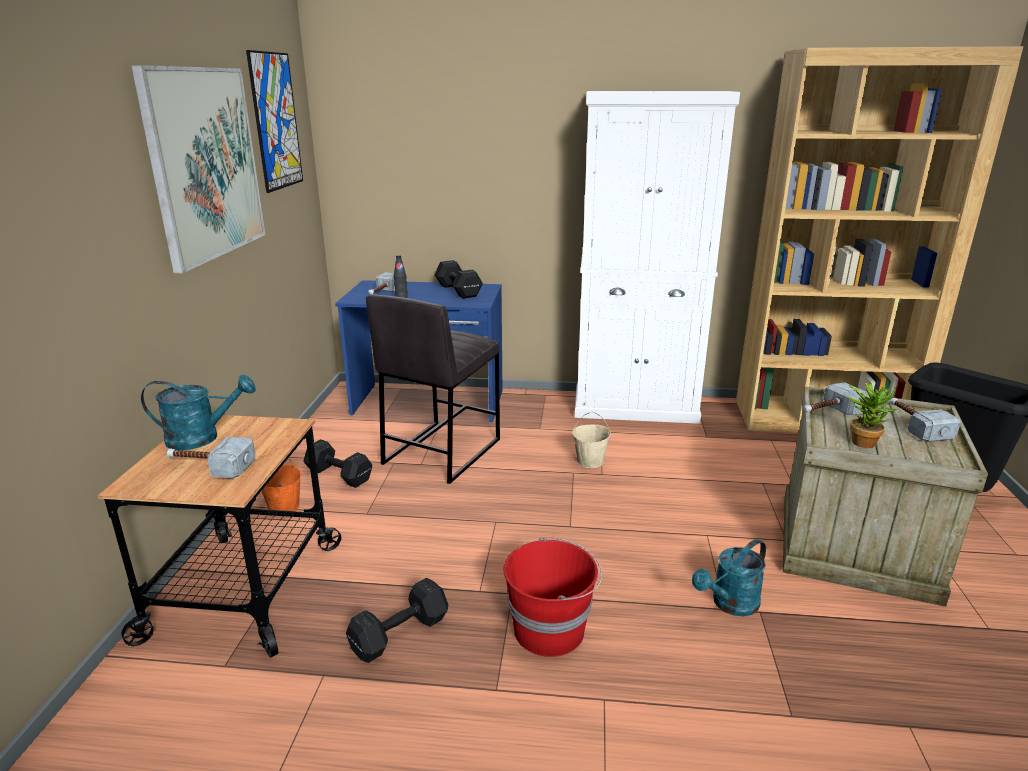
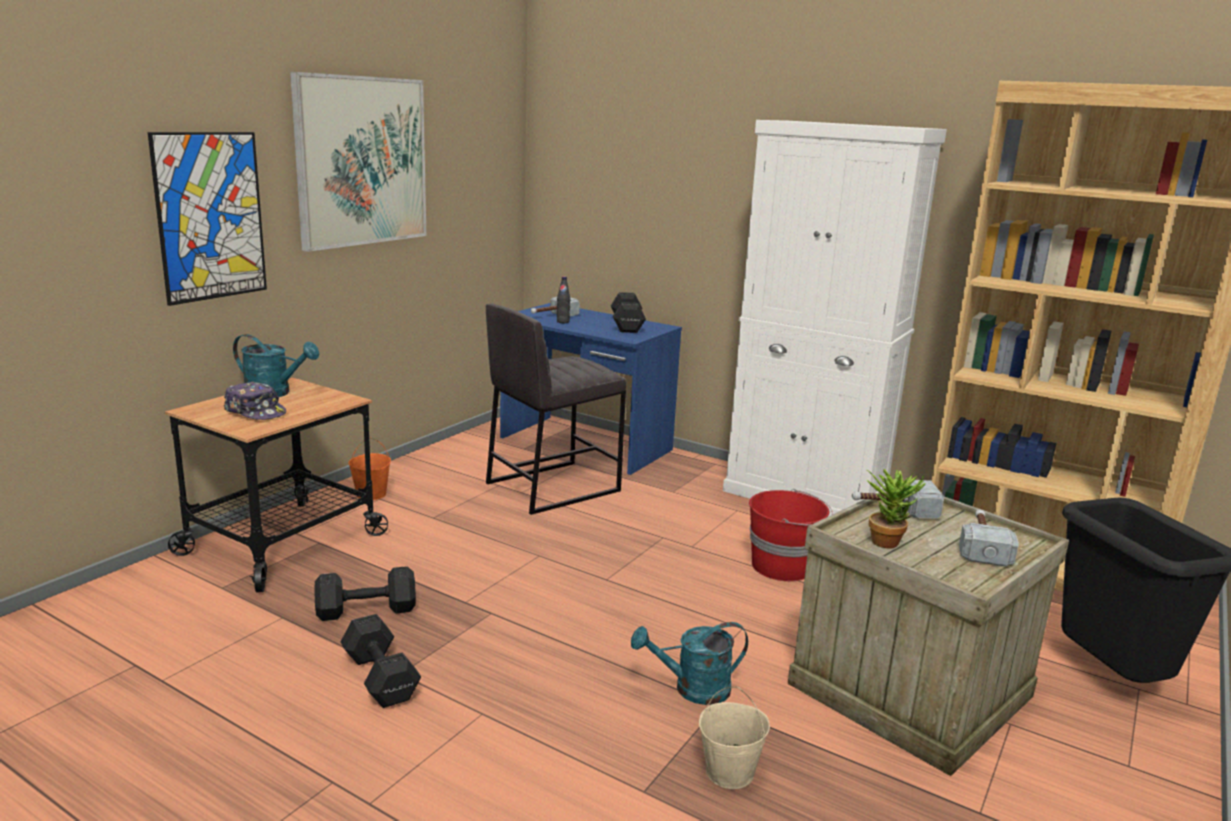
camera: 25 degrees right, 5 degrees down
hammer [166,437,256,478] -> cap [223,381,286,420]
picture [246,50,303,193] -> picture moved to [148,132,267,306]
black dumbbell [303,439,372,488] -> black dumbbell moved to [341,614,421,708]
red bucket [503,537,602,657] -> red bucket moved to [749,489,833,581]
beige bucket [572,412,611,468] -> beige bucket moved to [699,687,770,789]

